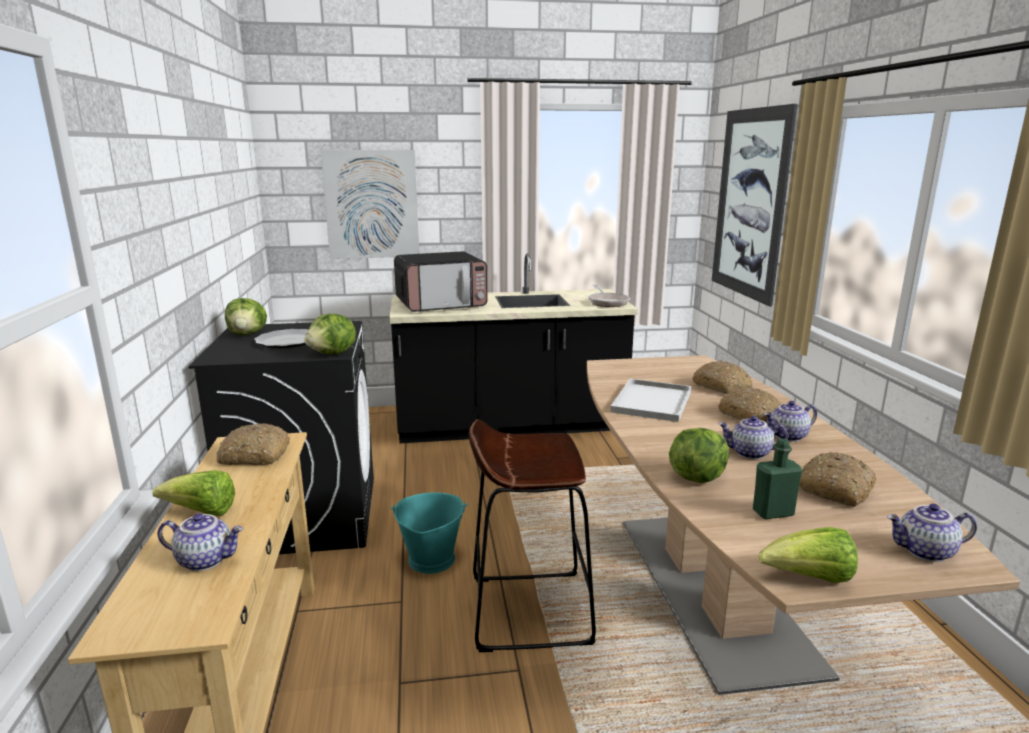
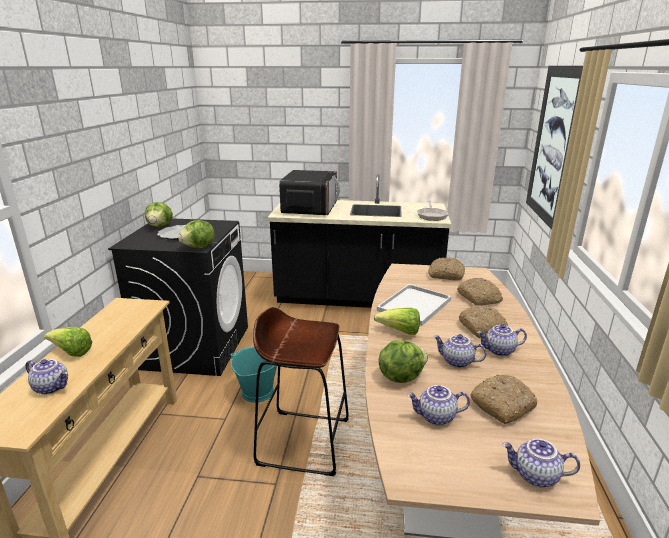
camera: 15 degrees right, 5 degrees up
bread [216,423,290,465] -> bread moved to [428,257,465,281]
picture [321,150,419,259] -> none
microwave [394,251,488,312] -> microwave turned 75 degrees counterclockwise [279,170,340,215]
green bottle [753,438,802,519] -> teapot [407,385,470,426]
lettuce [759,527,858,583] -> lettuce moved to [374,308,420,335]

